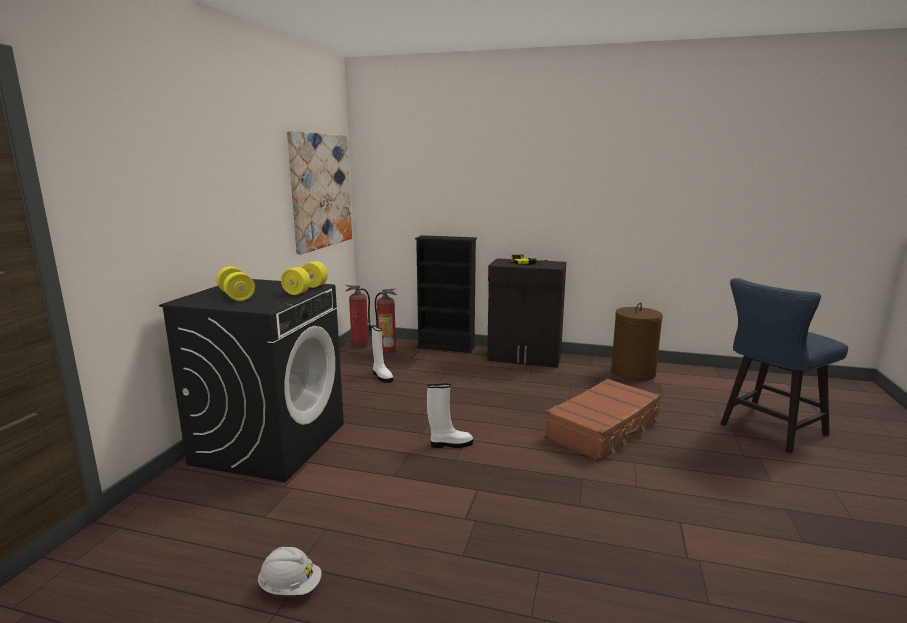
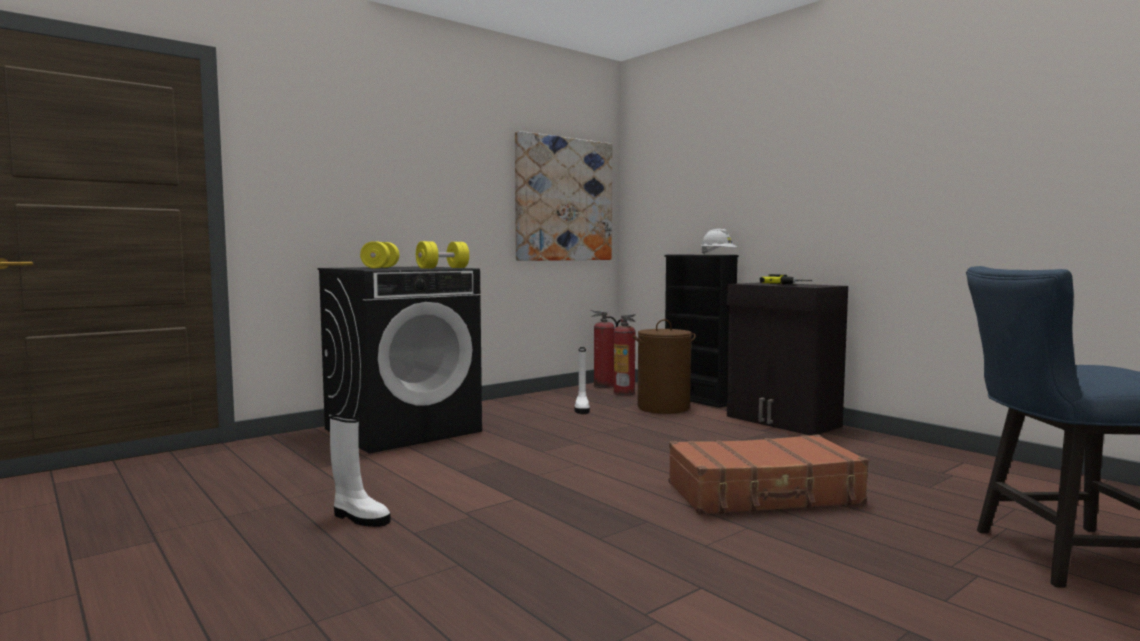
camera: 35 degrees right, 10 degrees down
white hard hat [258,547,322,595] -> white hard hat moved to [701,229,737,254]
white boot [427,383,473,448] -> white boot moved to [330,415,391,527]
brown laundry basket [611,303,663,381] -> brown laundry basket moved to [633,319,696,414]

